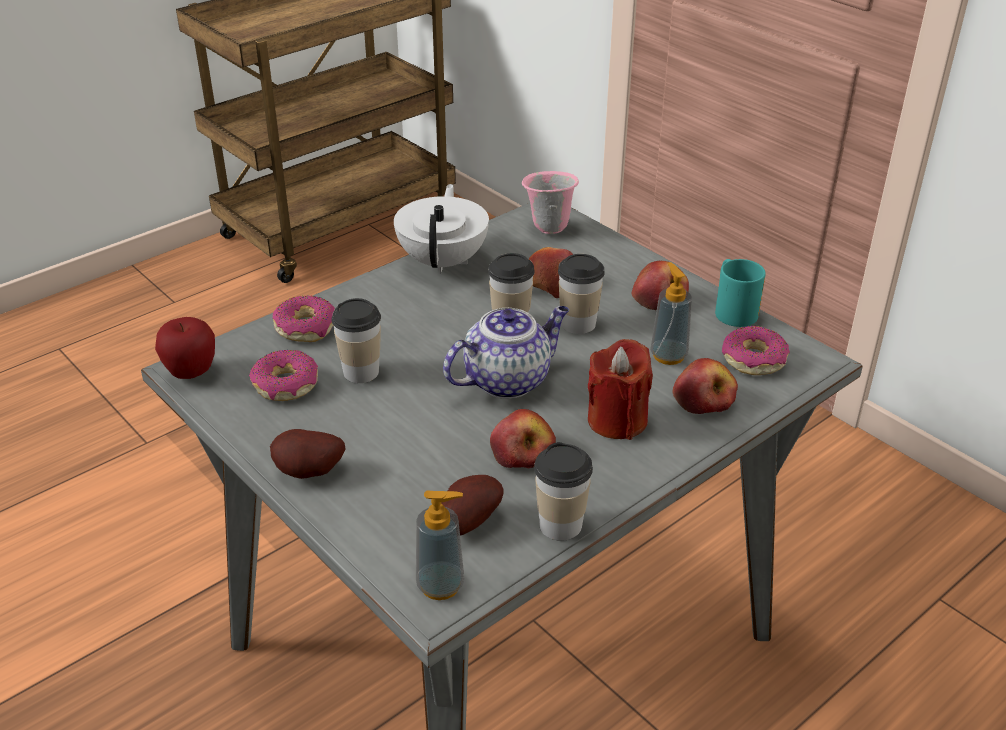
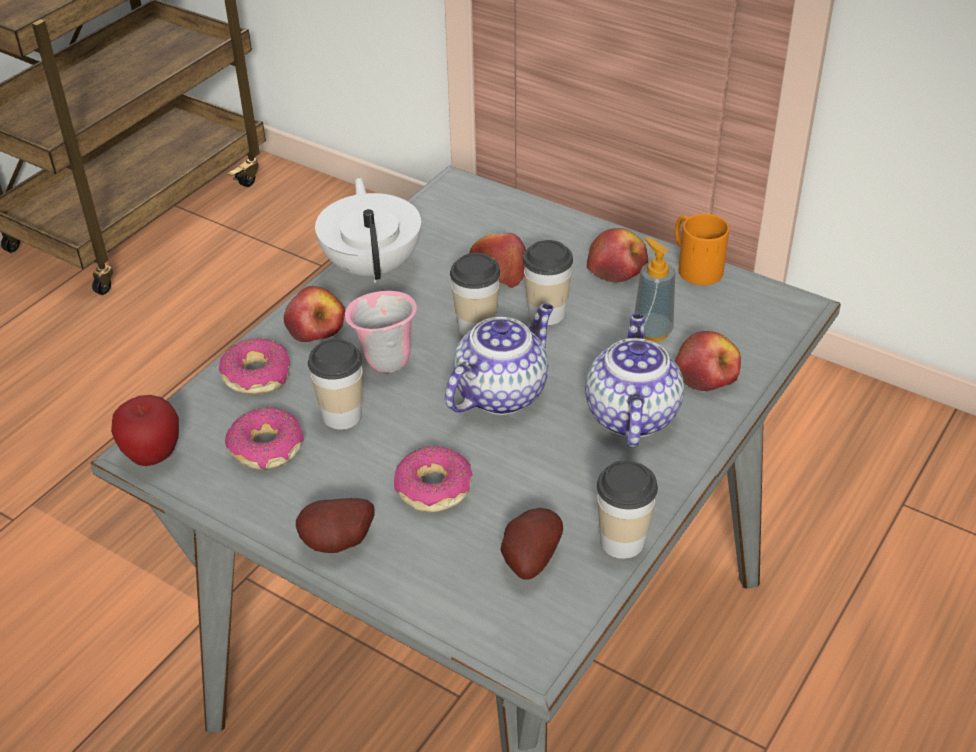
camera: 15 degrees left, 5 degrees up
soap dispenser [416,491,464,600] -> none
apple [490,409,556,468] -> apple moved to [284,286,345,342]
pink mug [522,171,579,234] -> pink mug moved to [345,291,417,373]
red candle [588,339,653,440] -> teapot [585,313,684,447]
turquoise mug [715,259,766,327] -> orange mug [675,214,729,285]
donut [722,326,790,375] -> donut moved to [394,446,473,512]

